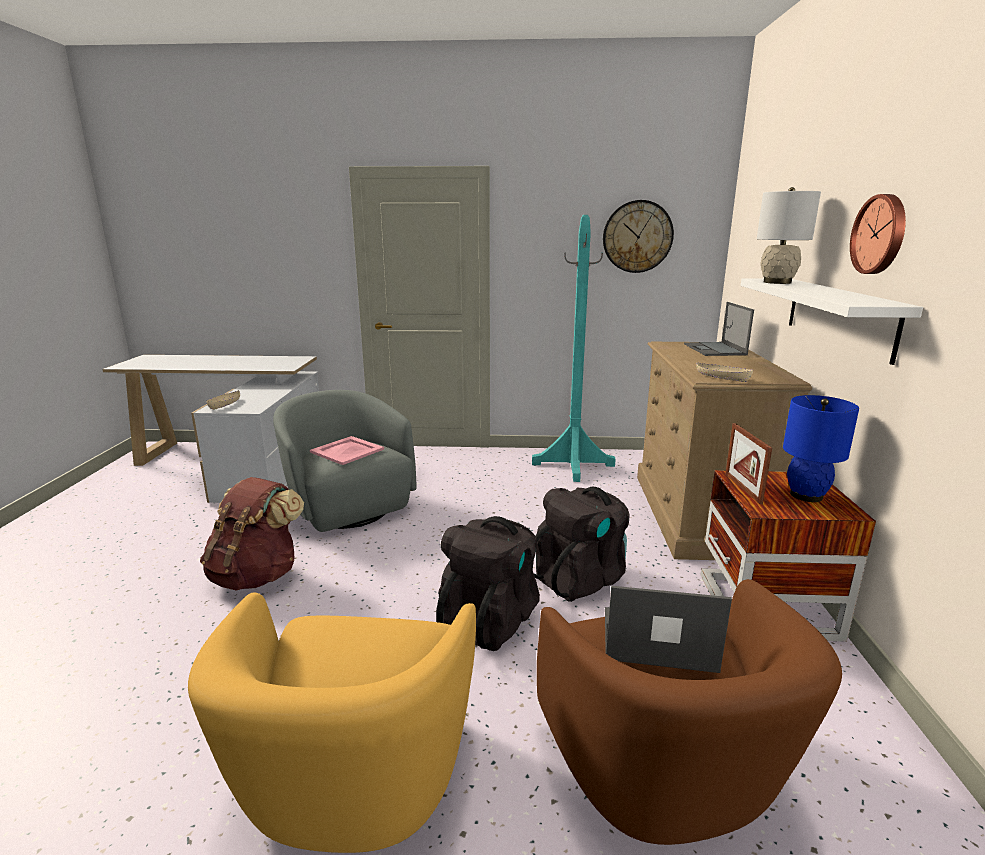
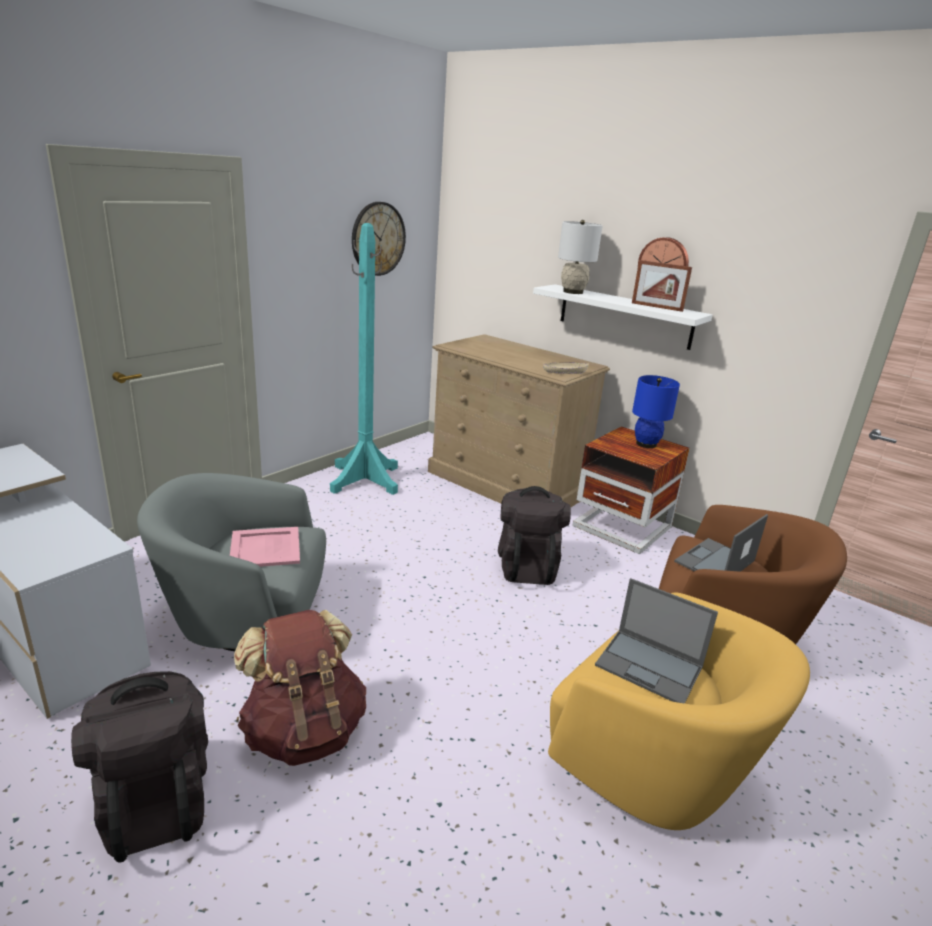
camera: 55 degrees left, 5 degrees up
beige bowl [206,390,240,410] -> none
black backpack [436,516,540,651] -> black backpack moved to [71,671,208,863]
laptop [684,302,754,356] -> laptop moved to [595,578,718,704]
picture frame [725,423,772,504] -> picture frame moved to [632,260,692,312]

